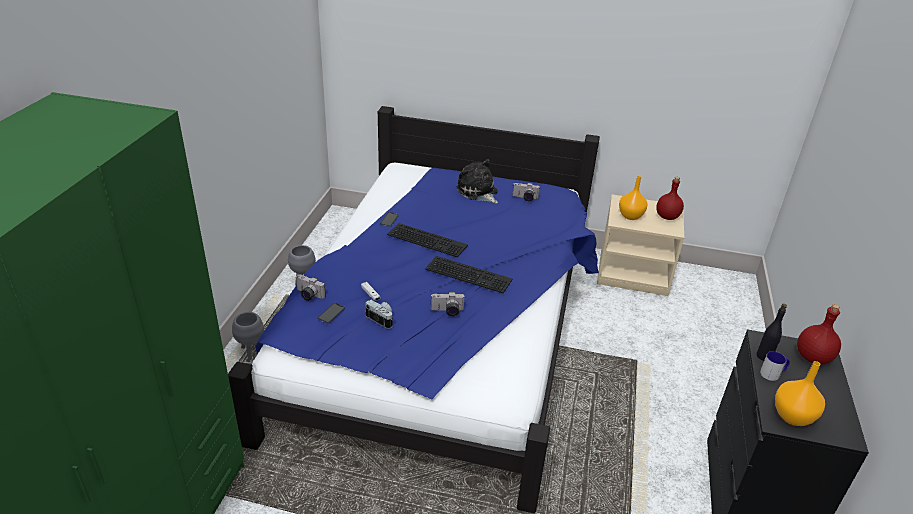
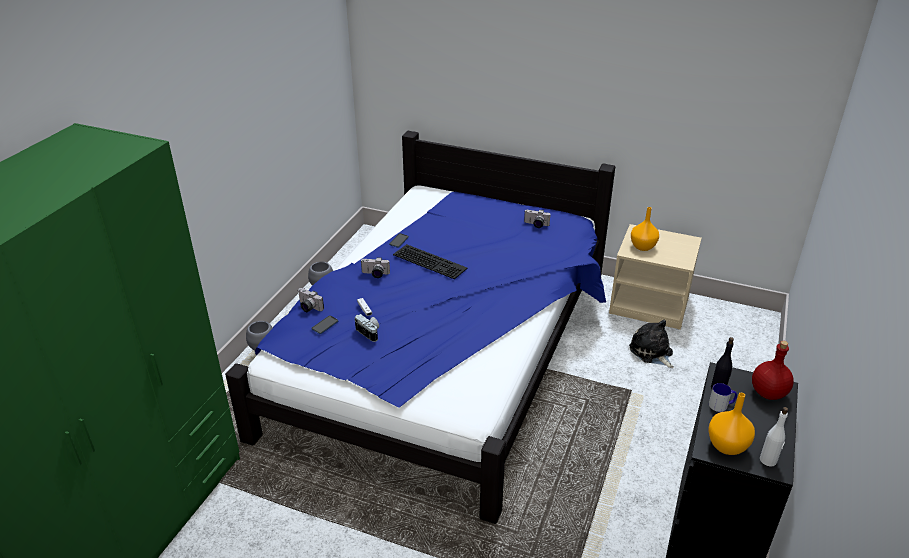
camera: 10 degrees right, 0 degrees up
keyboard [425,256,513,293] -> none
camera [431,292,465,316] -> camera moved to [361,257,390,278]
plush toy [456,159,498,204] -> plush toy moved to [629,320,674,368]
red bottle [656,177,684,220] -> none
none -> white bottle [760,407,788,467]

